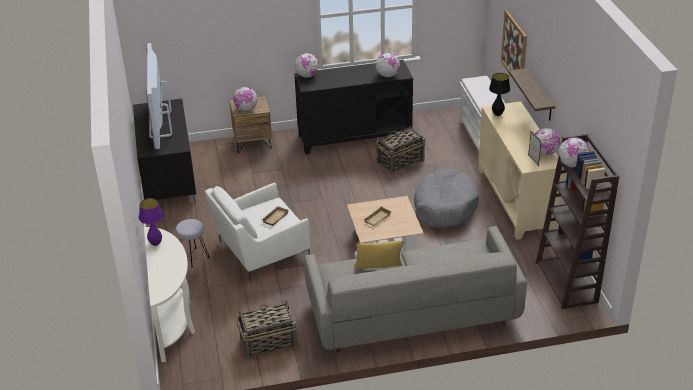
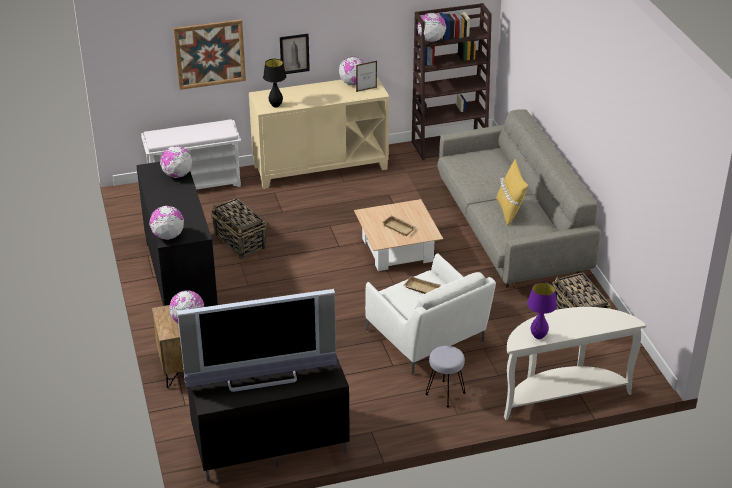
camera: 95 degrees left, 0 degrees up
grey dog bed [414,168,479,228] -> none
shelf [509,68,555,121] -> picture [280,34,310,74]

